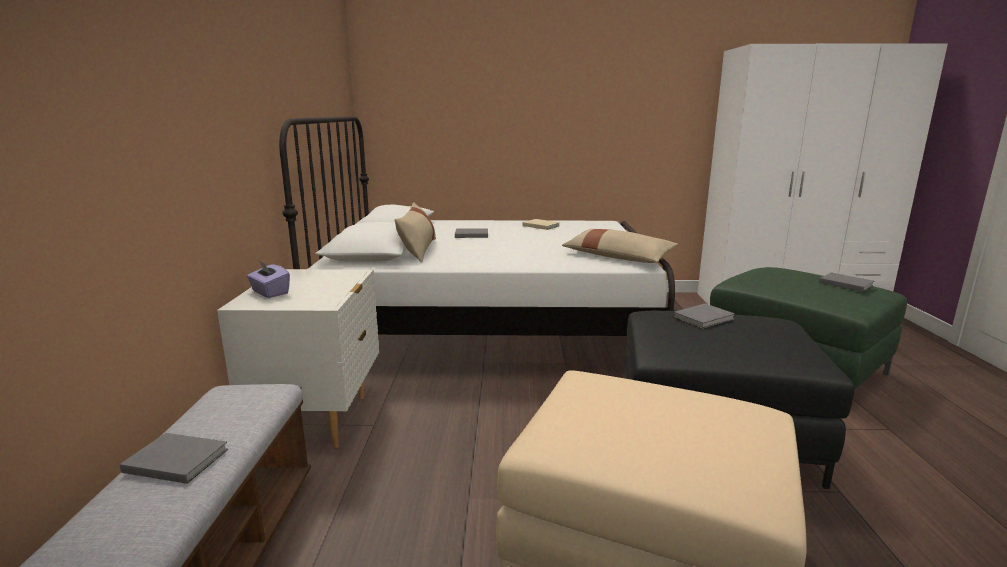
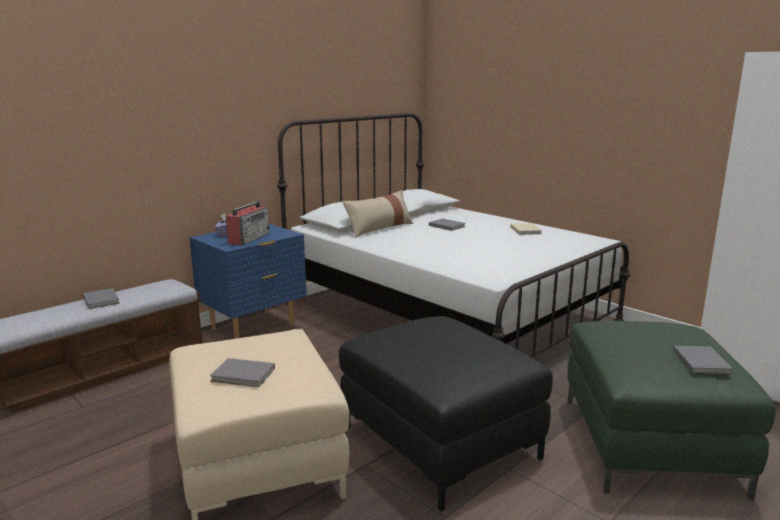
camera: 45 degrees right, 0 degrees up
white nightstand [217,269,379,448] -> blue nightstand [189,224,307,339]
beige pillow [562,229,678,263] -> none
grey book [673,303,735,329] -> grey book moved to [210,358,275,387]
none -> radio [226,200,270,246]

